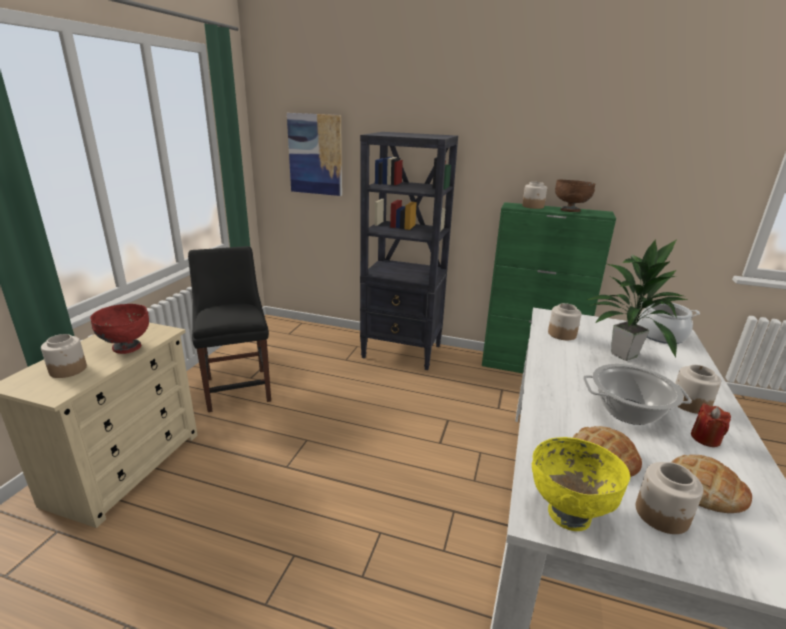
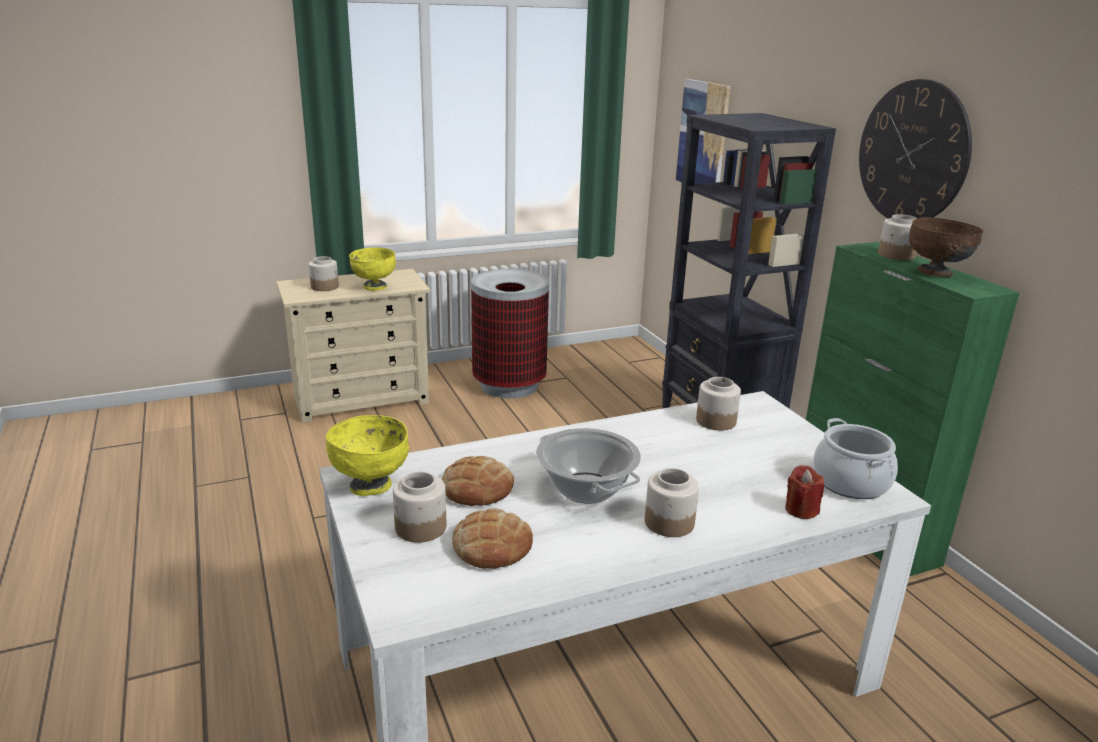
camera: 50 degrees right, 0 degrees up
red bowl [90,304,149,354] -> yellow bowl [349,248,396,291]
black chair [188,246,271,412] -> trash can [471,269,549,398]
potted plant [587,239,688,361] -> none
red candle [691,403,731,447] -> red candle moved to [785,465,824,519]
none -> wall clock [859,79,972,218]

